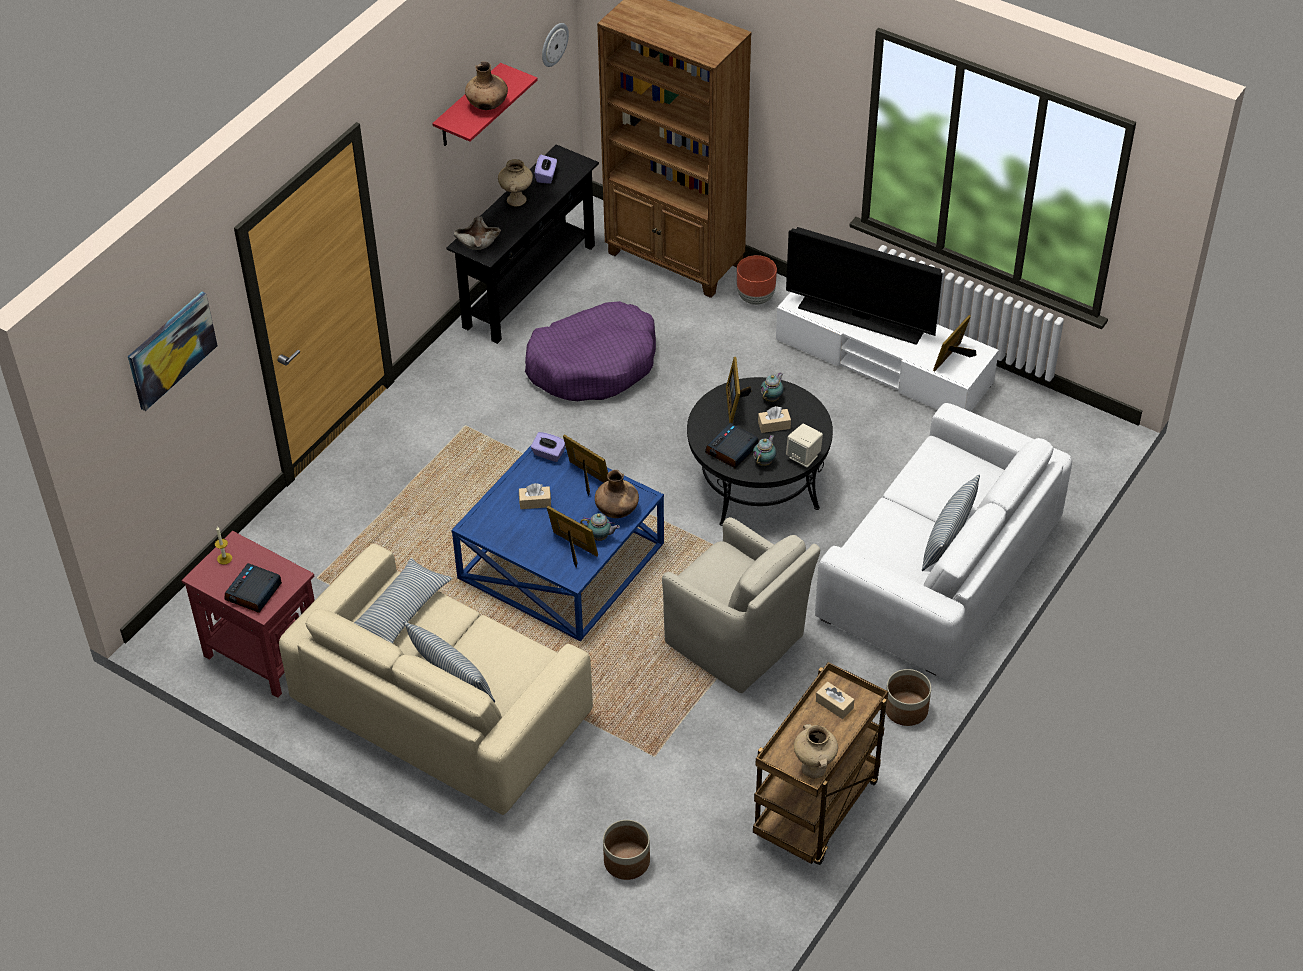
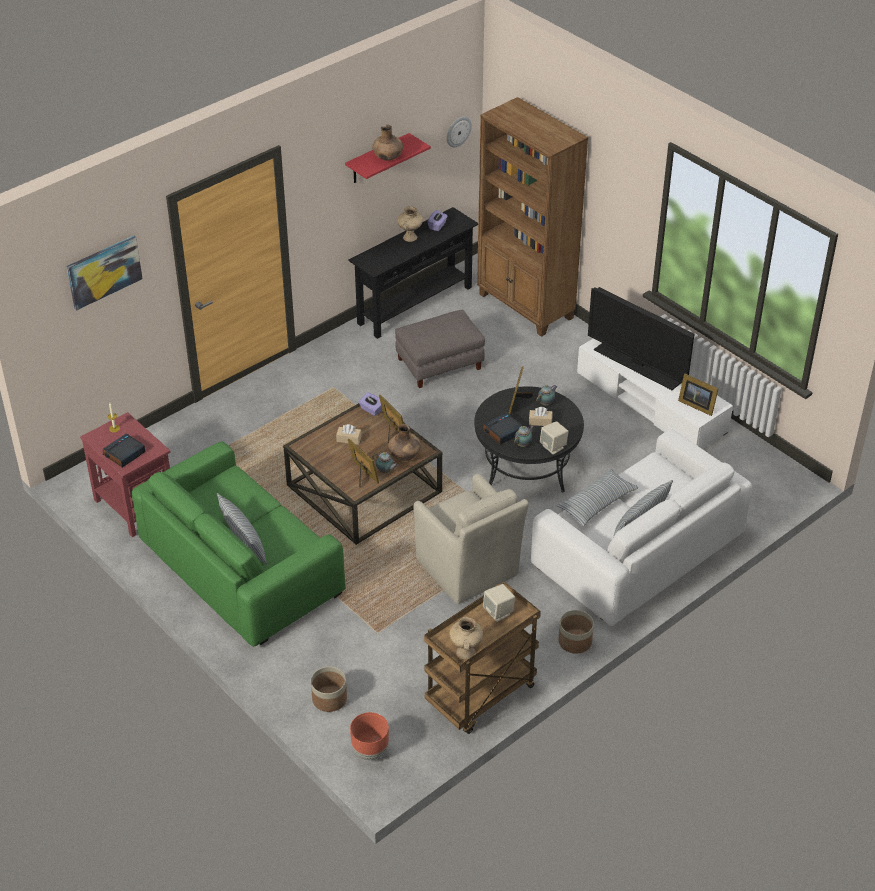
camera: 15 degrees right, 5 degrees down
beige sofa [279,544,593,815] -> green sofa [132,442,345,647]
pillow [354,558,452,644] -> pillow moved to [557,469,638,526]
blue coffee table [451,446,664,641] -> brown coffee table [283,403,442,545]
beige bowl [453,216,501,250] -> none
purple dog bed [525,301,656,401] -> grey ottoman [395,310,485,388]
brown planter [737,255,777,305] -> brown planter moved to [350,712,389,760]
beige tissue box [816,682,854,719] -> beige speaker [483,584,515,622]
picture frame [933,315,976,372] -> picture frame turned 105 degrees counterclockwise [678,374,719,416]

